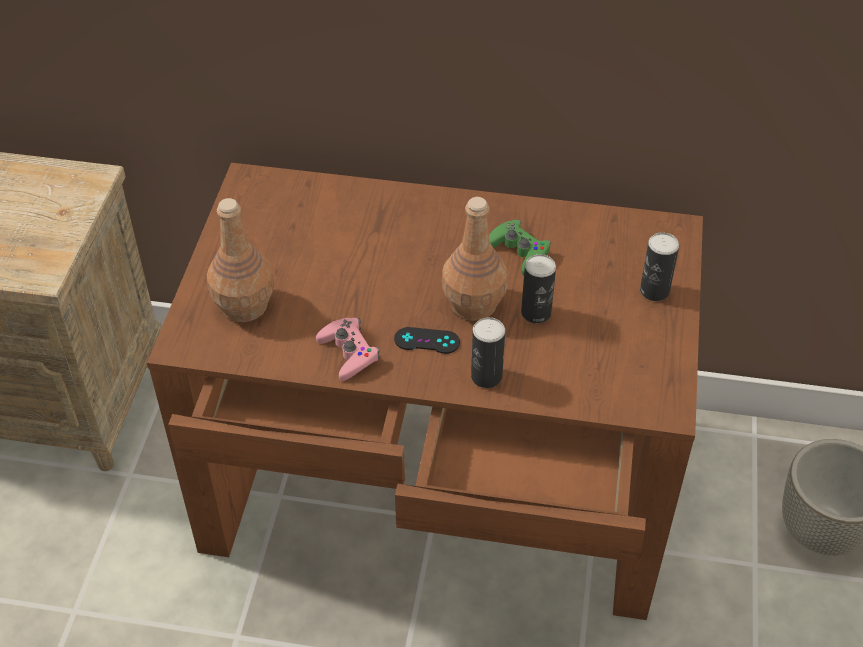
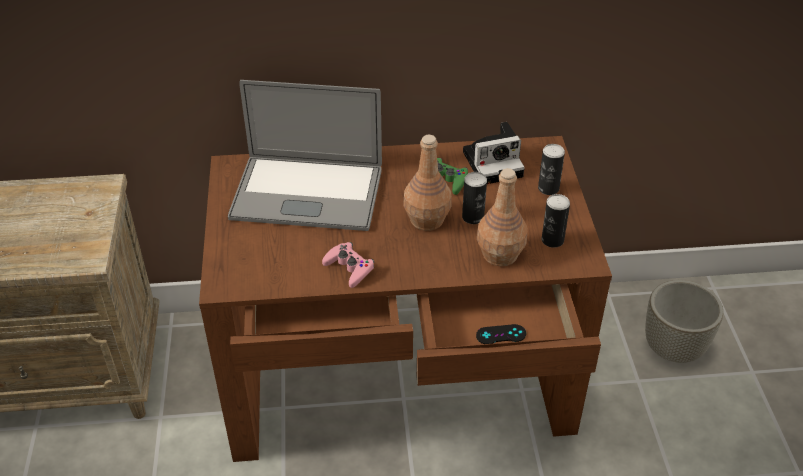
camera: 15 degrees left, 5 degrees down
brown bottle [207,198,274,322] -> brown bottle moved to [477,168,528,266]
black game controller [394,327,460,354] -> black game controller moved to [476,324,526,344]
can [471,317,505,388] -> can moved to [541,194,570,248]
none -> laptop [228,80,382,231]
none -> camera [463,122,525,184]

